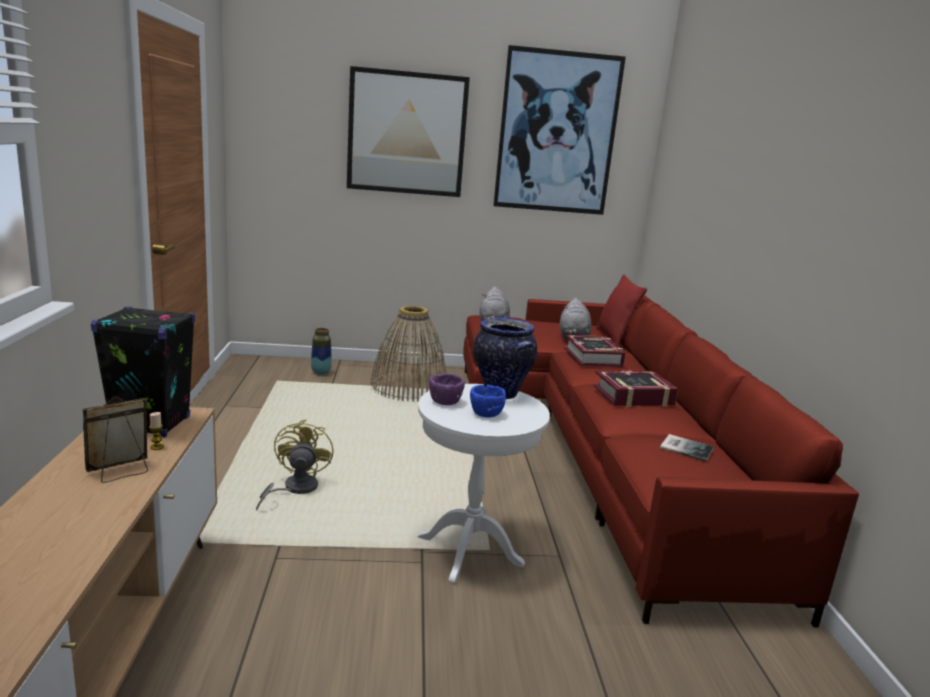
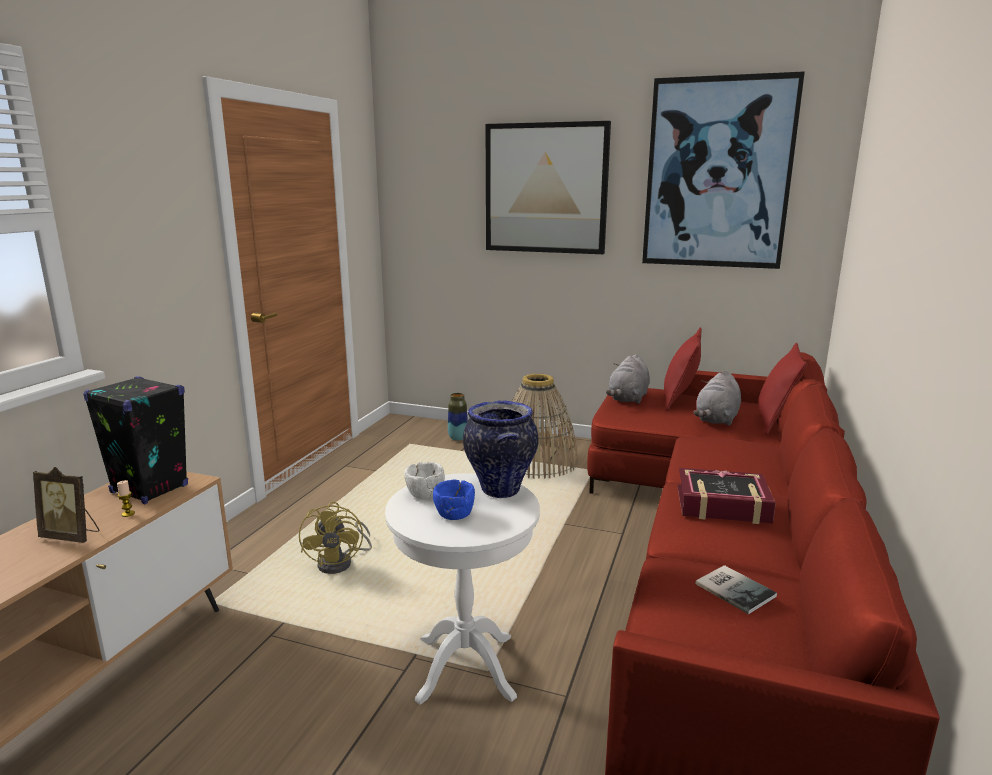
camera: 25 degrees right, 0 degrees up
picture frame [83,396,148,483] -> picture frame turned 150 degrees counterclockwise [33,467,99,543]
yellow fan [256,419,333,510] -> yellow fan turned 150 degrees clockwise [299,501,372,574]
purple bowl [429,373,465,405] -> white bowl [404,462,445,499]
book [564,335,626,367] -> none
none -> red pillow [664,328,702,411]

